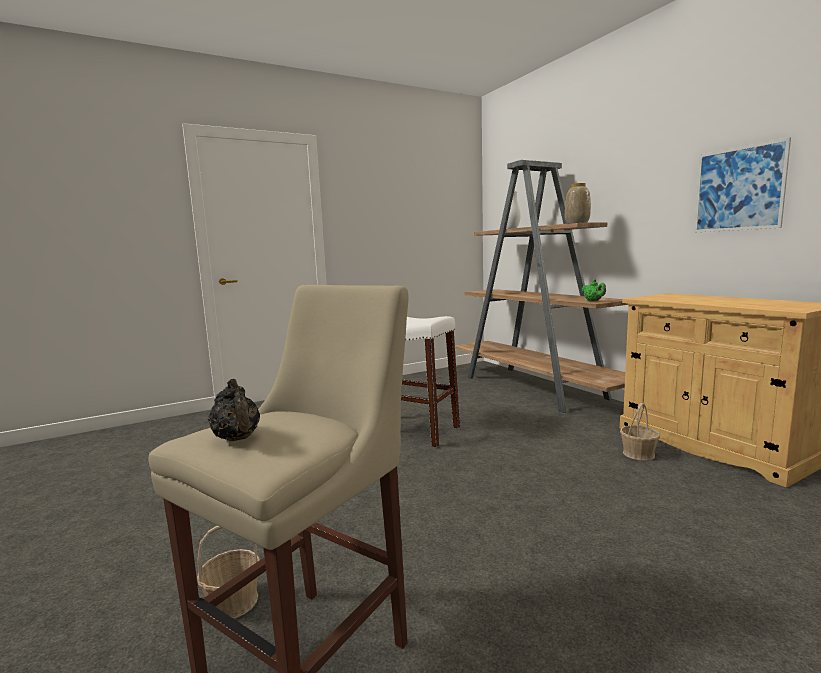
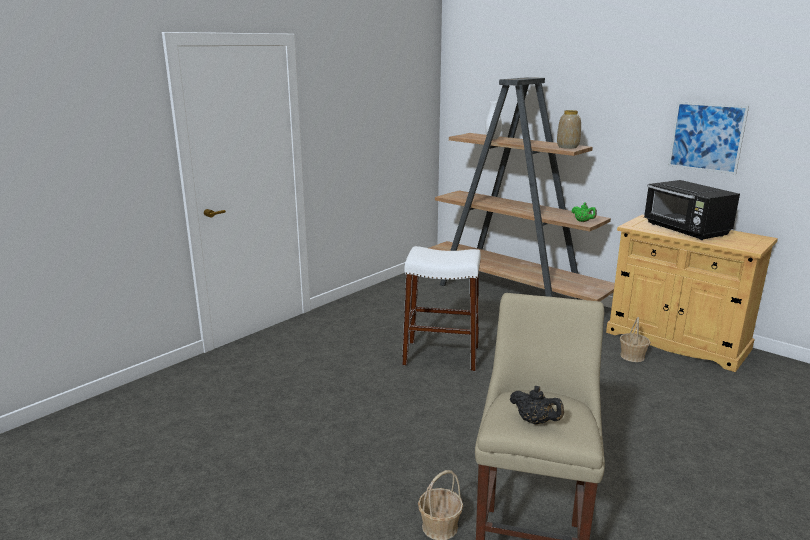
camera: 20 degrees left, 10 degrees up
none -> black microwave [644,180,740,240]

